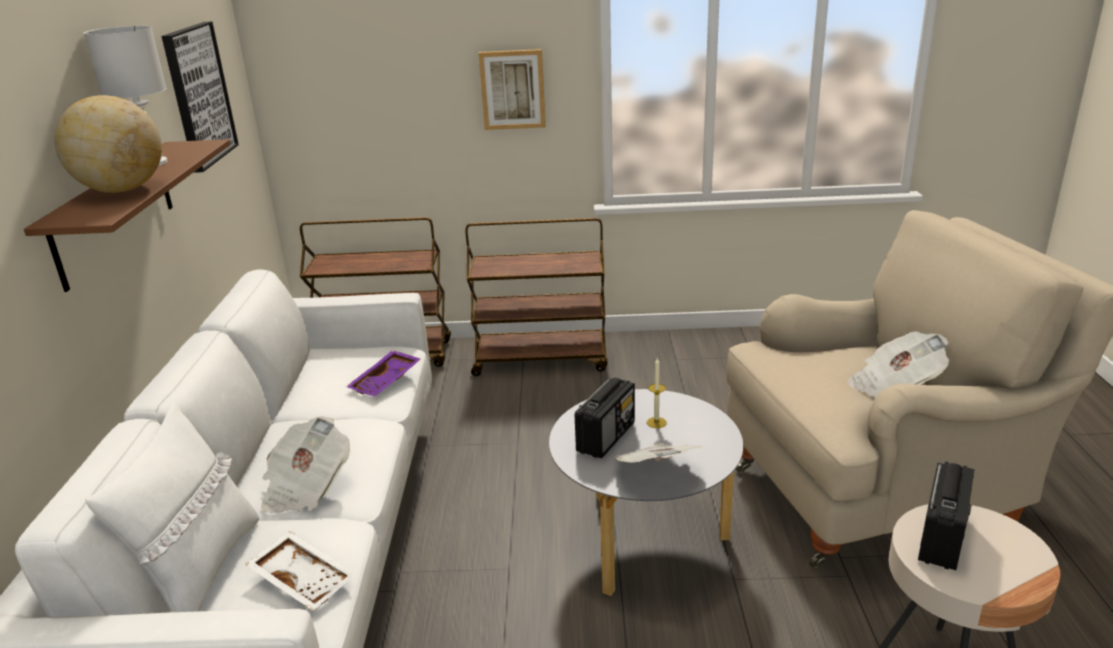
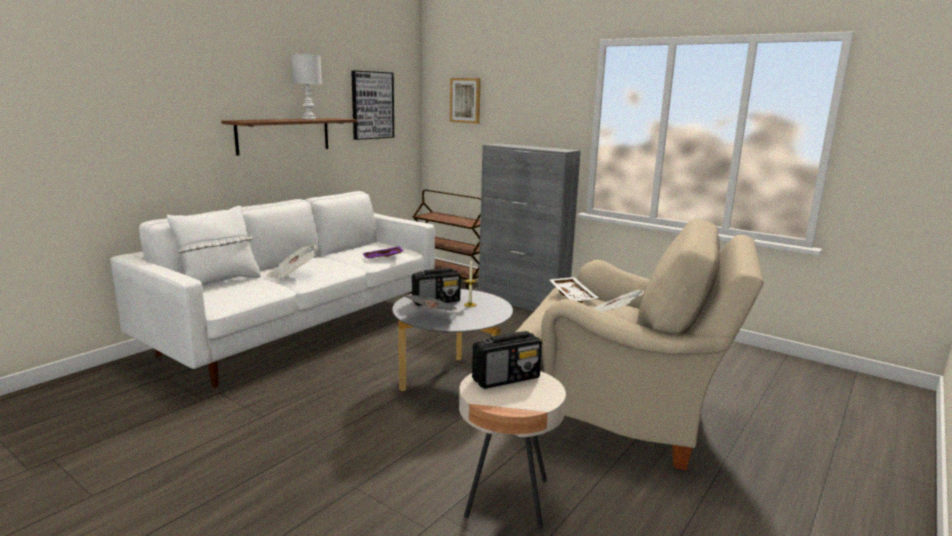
camera: 35 degrees right, 10 degrees down
globe [54,95,162,193] -> none
white tray [245,531,356,611] -> white tray moved to [550,277,599,303]
brown cart [465,218,608,376] -> grey cabinet [478,143,581,311]
picture [478,49,546,130] -> picture moved to [450,78,481,124]

